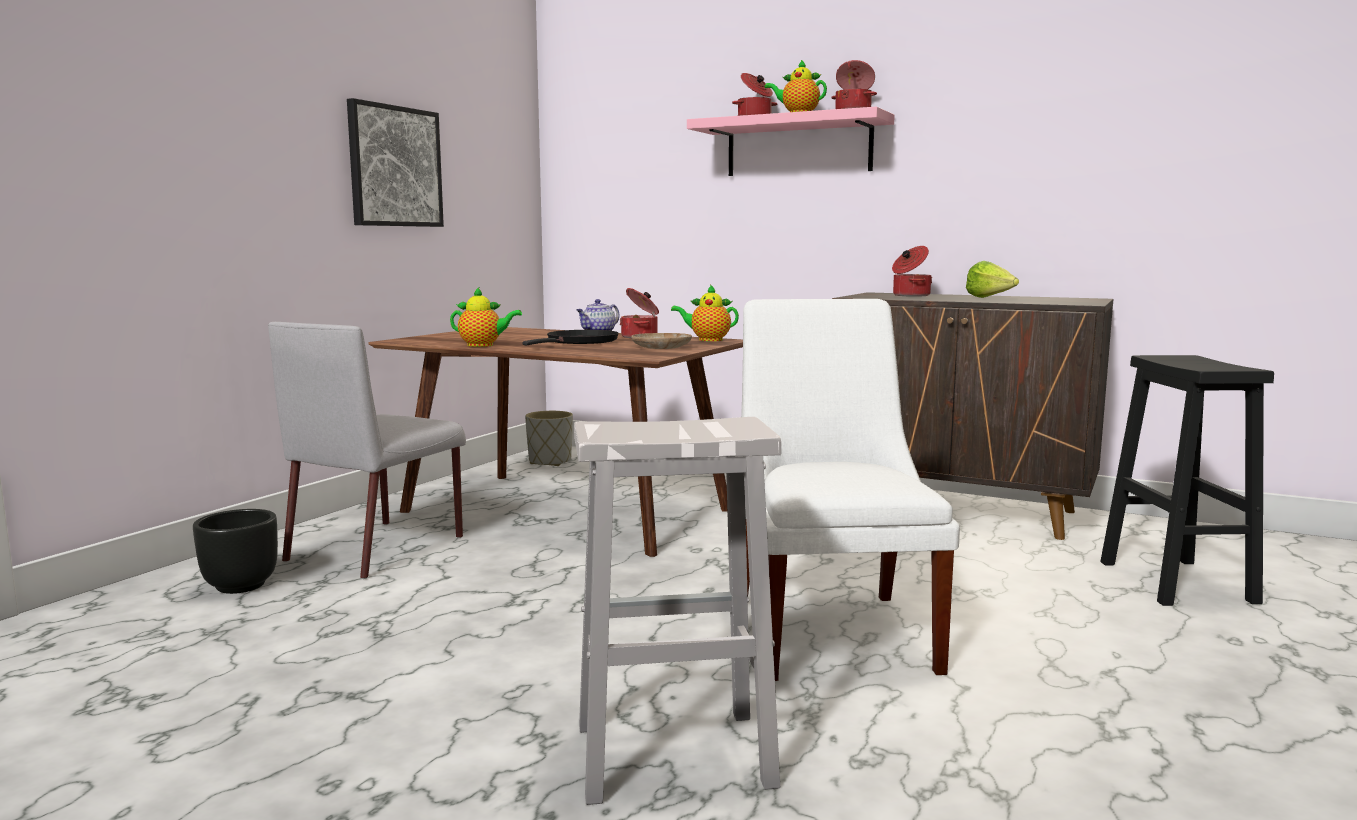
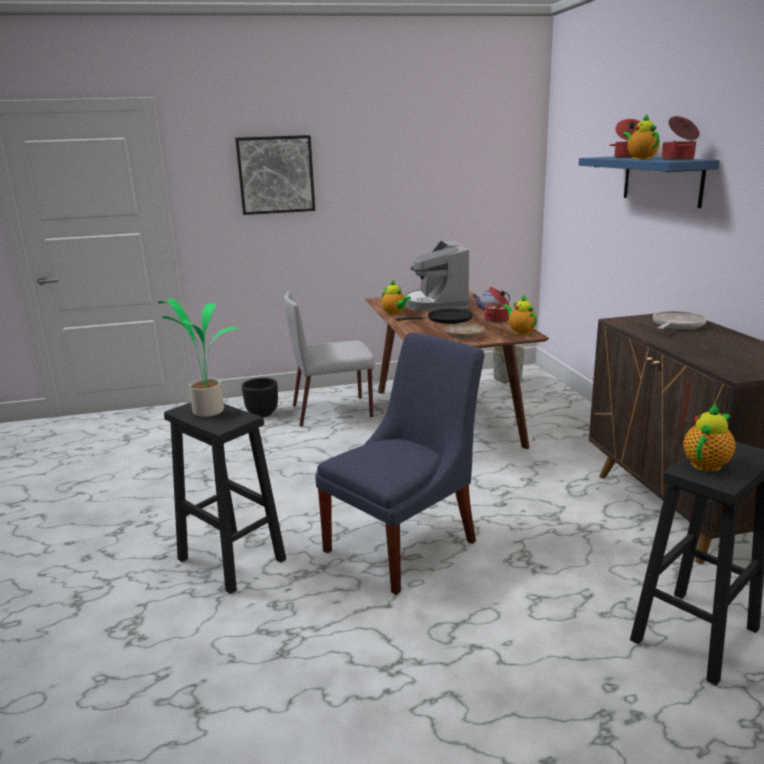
camera: 50 degrees right, 10 degrees up
picture [347,98,444,227] -> picture moved to [235,135,315,215]
white stool [574,417,781,805] -> black stool [164,402,286,594]
pink shelf [687,107,895,176] -> blue shelf [579,156,720,208]
white chair [741,299,960,681] -> blue chair [315,332,484,595]
cooking pot [892,246,932,297] -> frying pan [653,311,707,329]
lettuce [966,261,1019,298] -> none
none -> potted plant [158,298,238,417]
none -> coffee machine [404,241,471,311]
none -> teapot [683,404,735,472]

